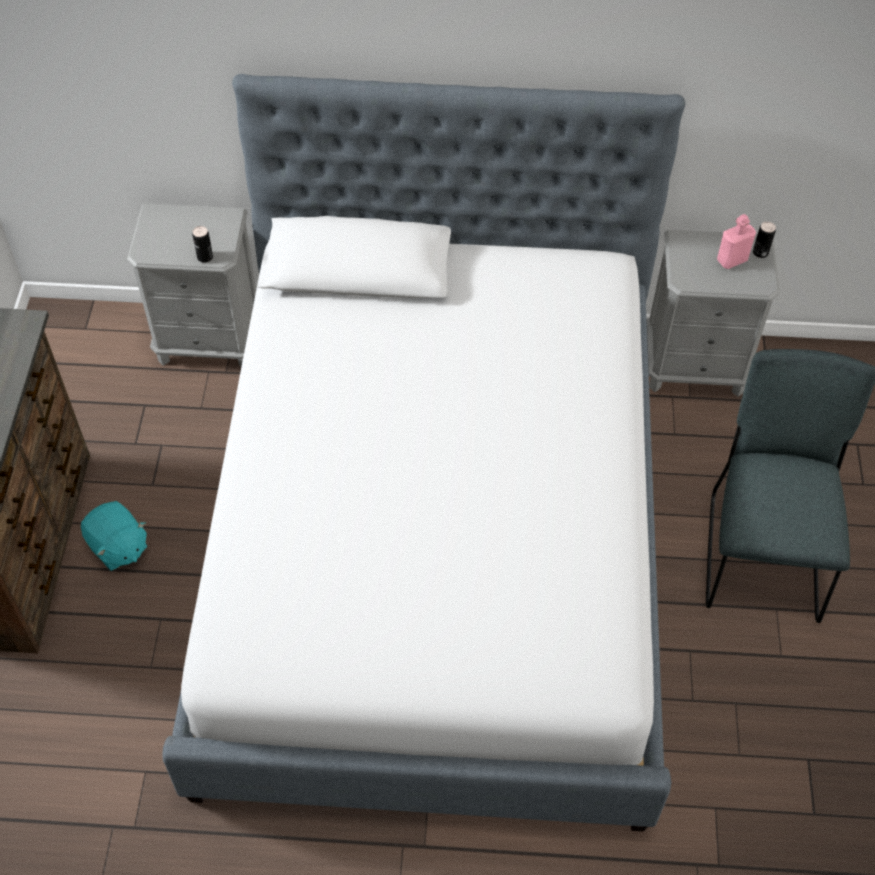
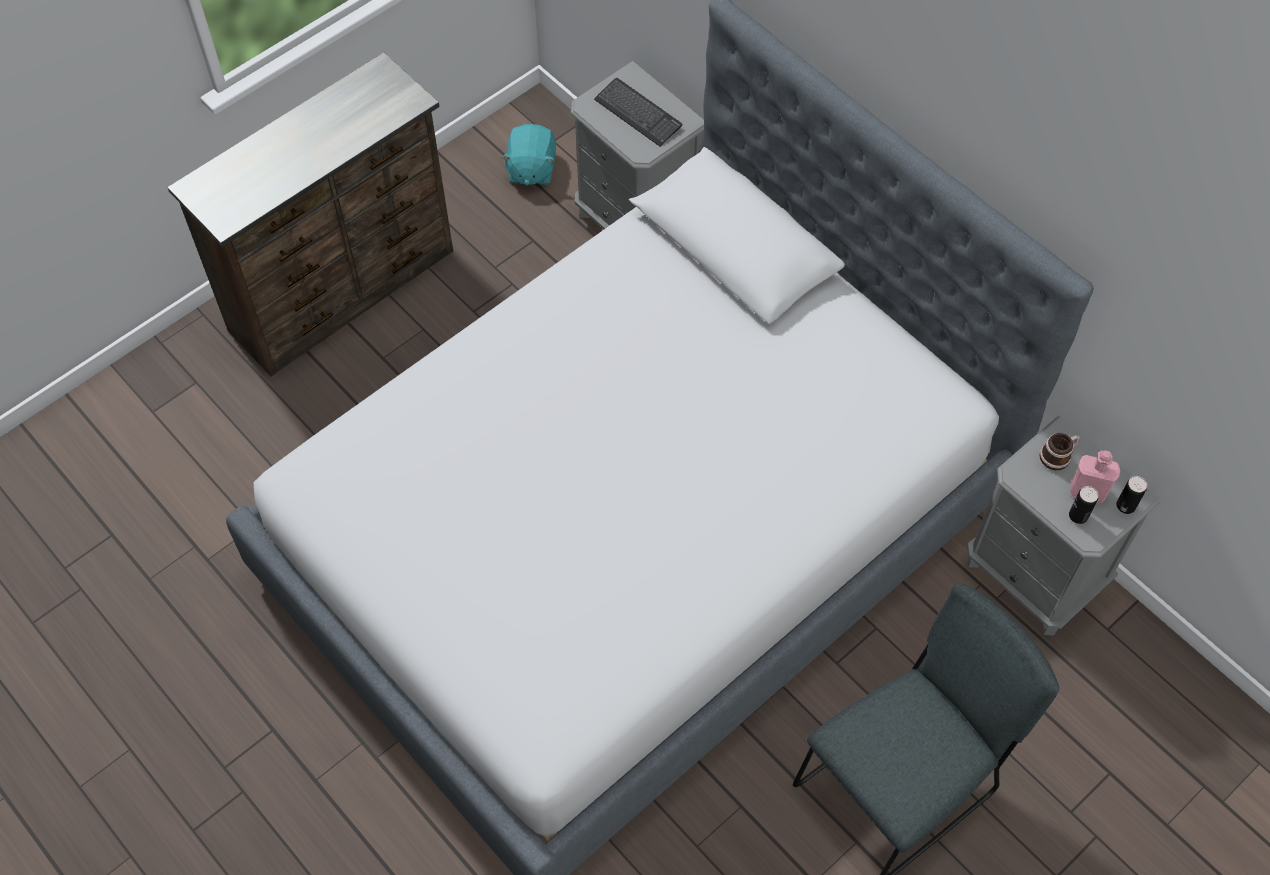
camera: 45 degrees right, 5 degrees up
turquoise plush toy [81,501,147,571] -> turquoise plush toy moved to [501,124,556,185]
can [192,226,213,262] -> can moved to [1069,486,1099,524]
none -> keyboard [594,78,682,147]
none -> mug [1039,433,1080,470]

